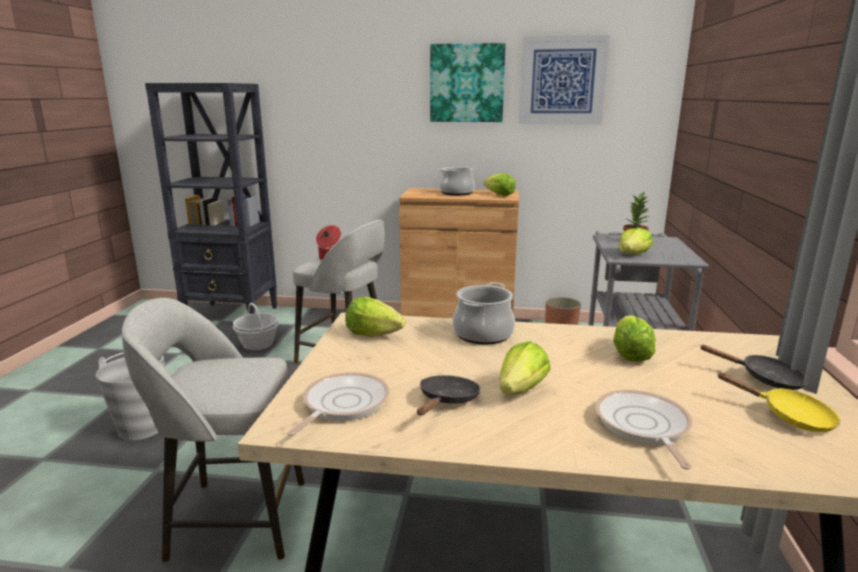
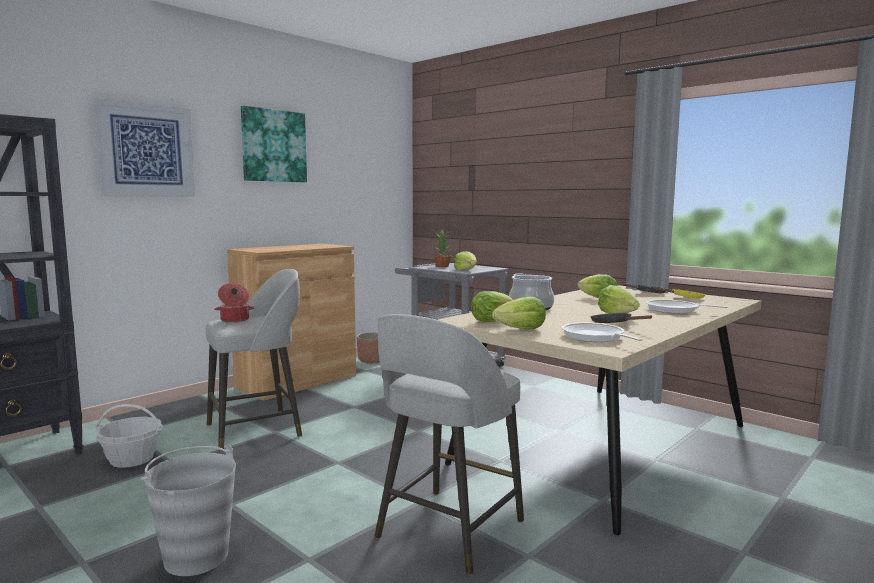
camera: 55 degrees left, 10 degrees down
cooking pot [438,167,476,196] -> none
lettuce [483,173,516,196] -> lettuce moved to [492,297,546,329]
picture [519,35,610,125] -> picture moved to [93,98,195,197]

